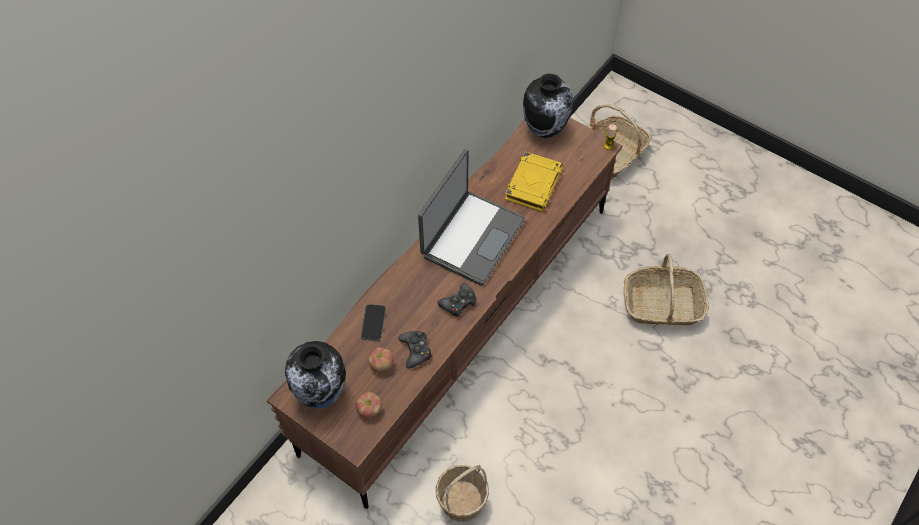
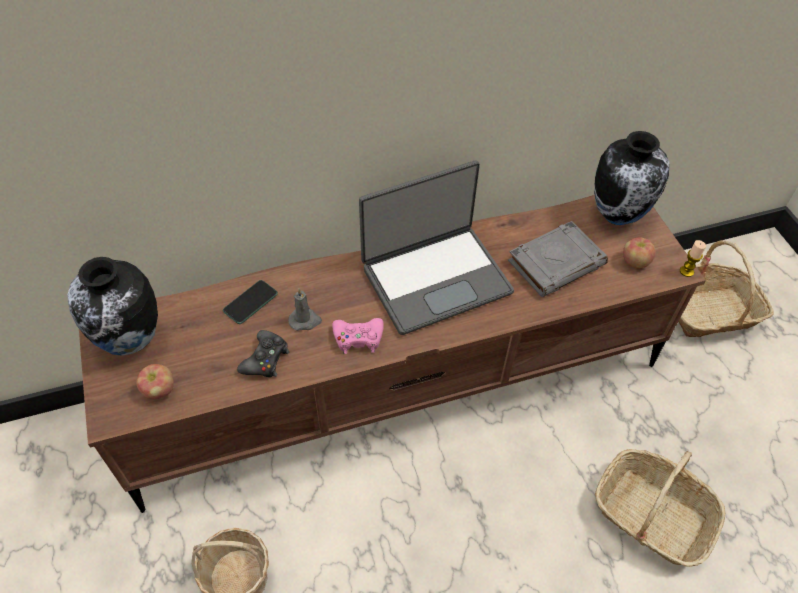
camera: 35 degrees right, 5 degrees down
apple [368,347,394,372] -> apple moved to [623,237,656,269]
black game controller [437,283,476,318] -> pink game controller [332,318,384,354]
yellow book [505,151,563,212] -> grey book [508,221,608,297]
none -> grey candle [288,288,322,331]

